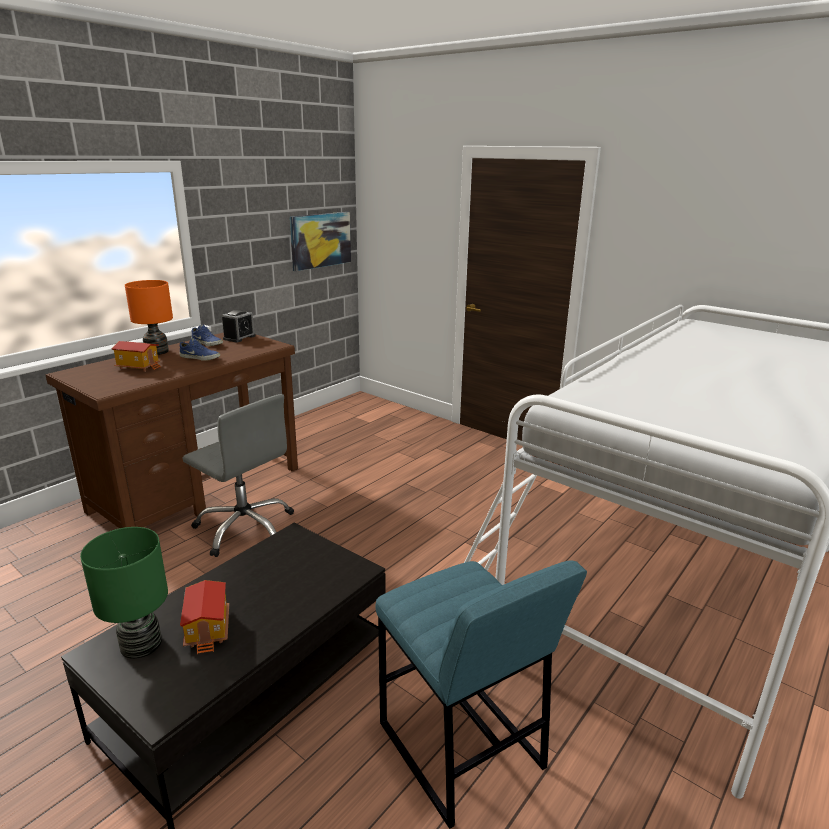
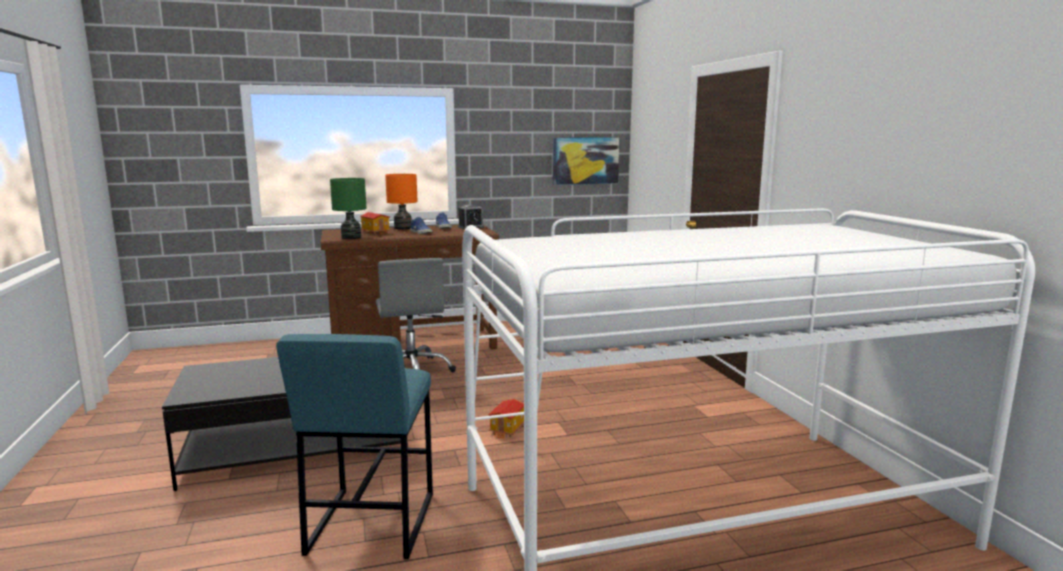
camera: 35 degrees right, 10 degrees down
green table lamp [80,527,168,659] -> green table lamp moved to [330,178,367,239]
toy house [180,580,229,654] -> toy house moved to [488,399,524,439]

